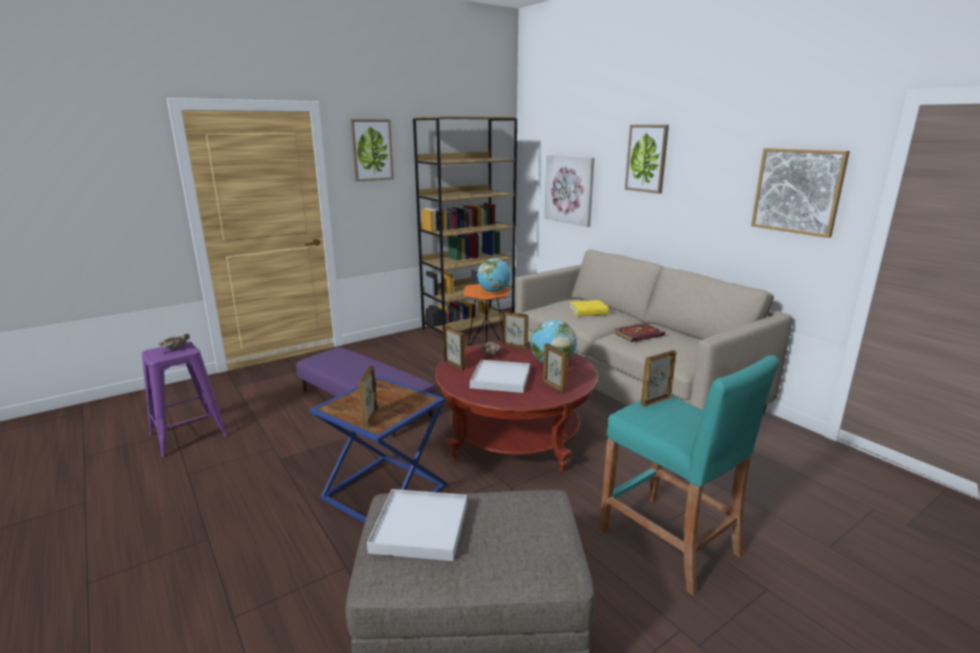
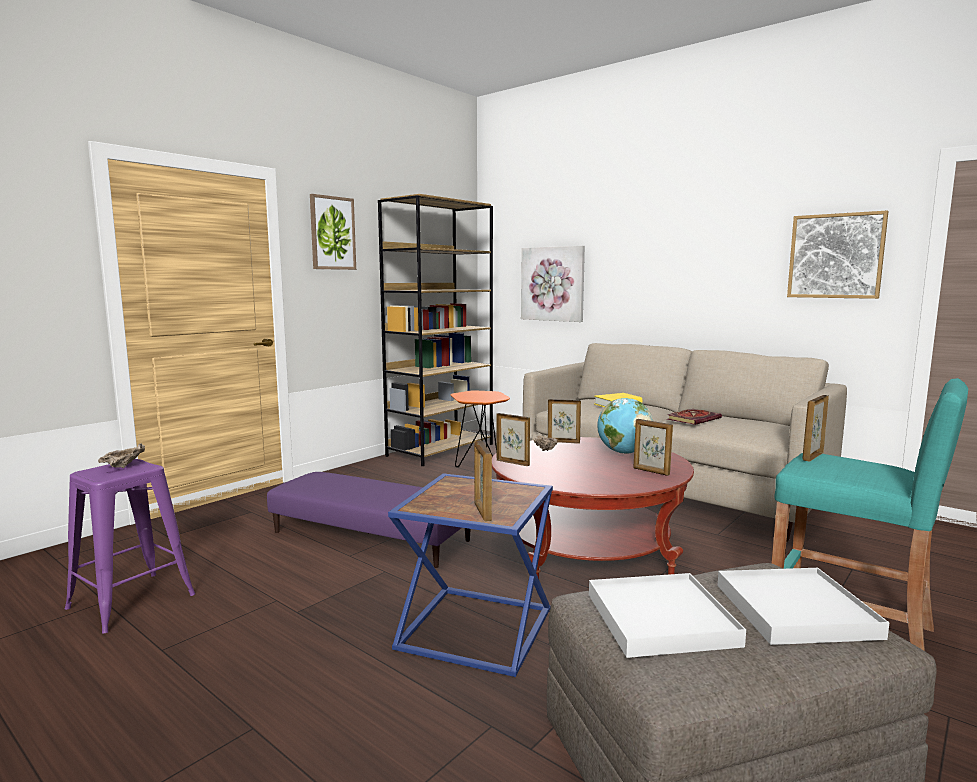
camera: 15 degrees left, 10 degrees down
white tray [470,360,530,393] -> white tray moved to [717,568,889,645]
globe [477,258,511,293] -> none
picture [625,125,669,194] -> none

